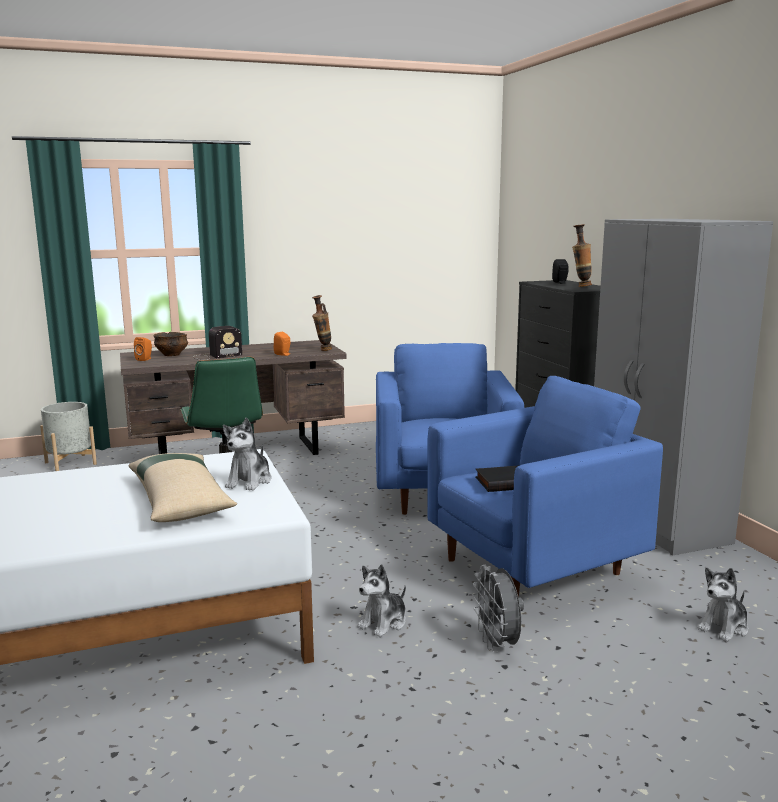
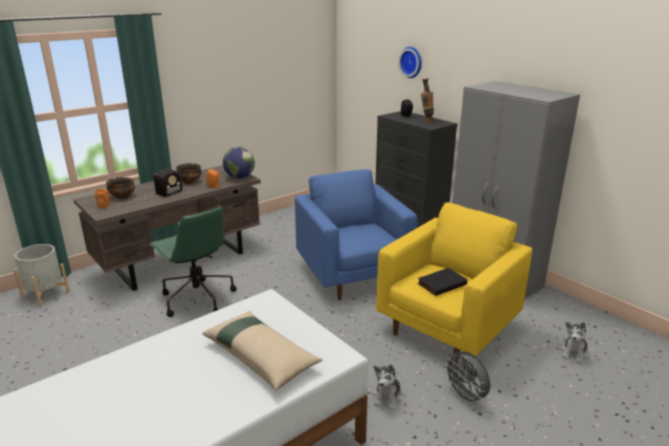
camera: 20 degrees left, 10 degrees up
plush toy [223,418,272,491] -> none
vase [312,295,332,351] -> globe [223,147,255,179]
blue armchair [427,376,663,598] -> yellow armchair [376,202,532,364]
none -> bowl [176,163,202,184]
none -> wall clock [398,47,422,78]

